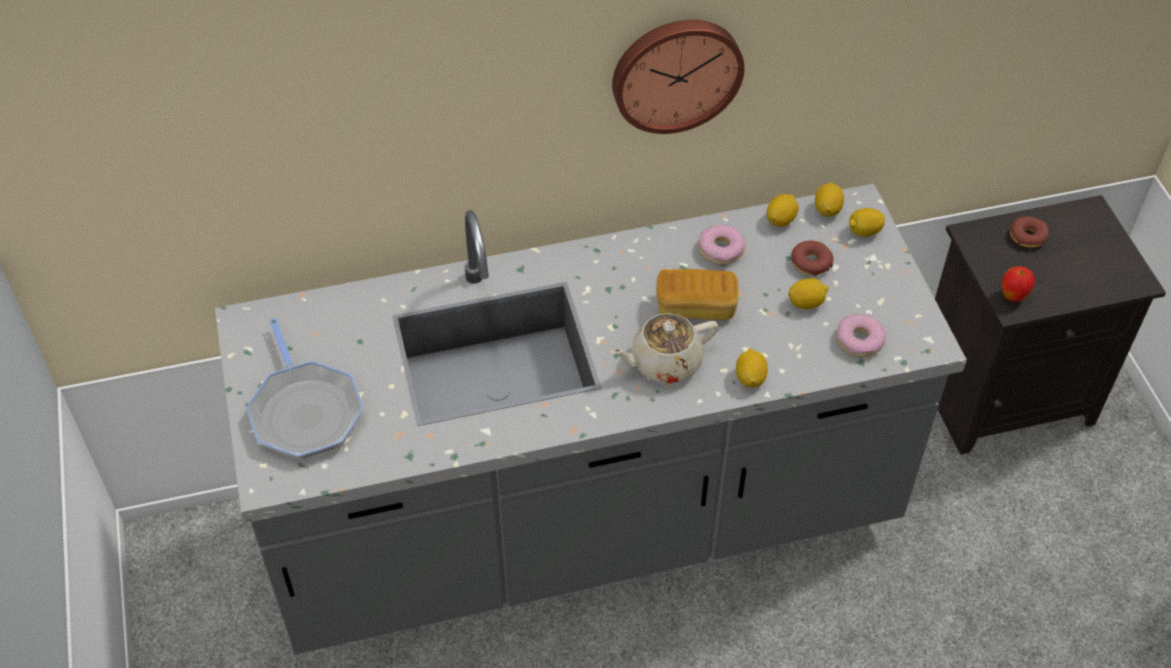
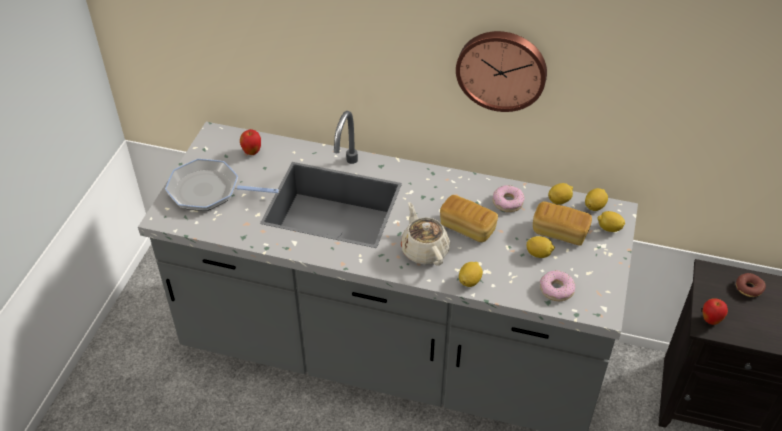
camera: 30 degrees right, 5 degrees down
frying pan [246,318,364,459] -> frying pan turned 90 degrees clockwise [165,159,279,211]
beige teapot [610,313,719,383] -> beige teapot turned 60 degrees clockwise [401,202,450,266]
donut [791,240,834,276] -> bread [533,201,592,246]
none -> apple [240,129,261,155]

